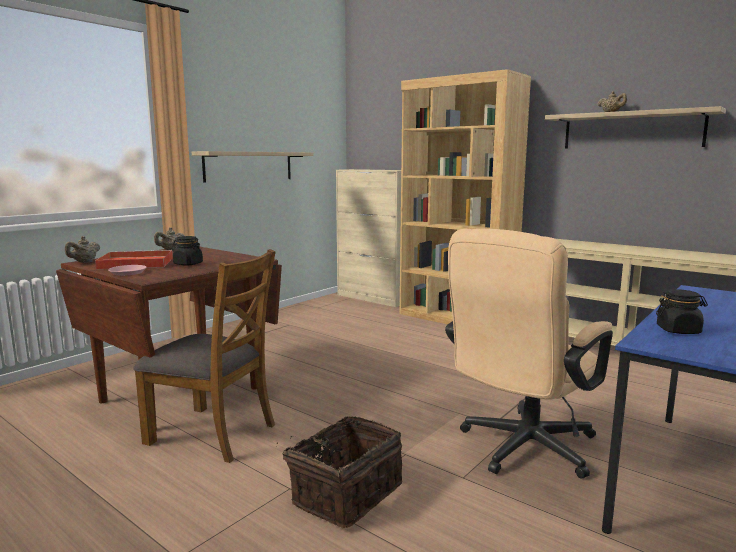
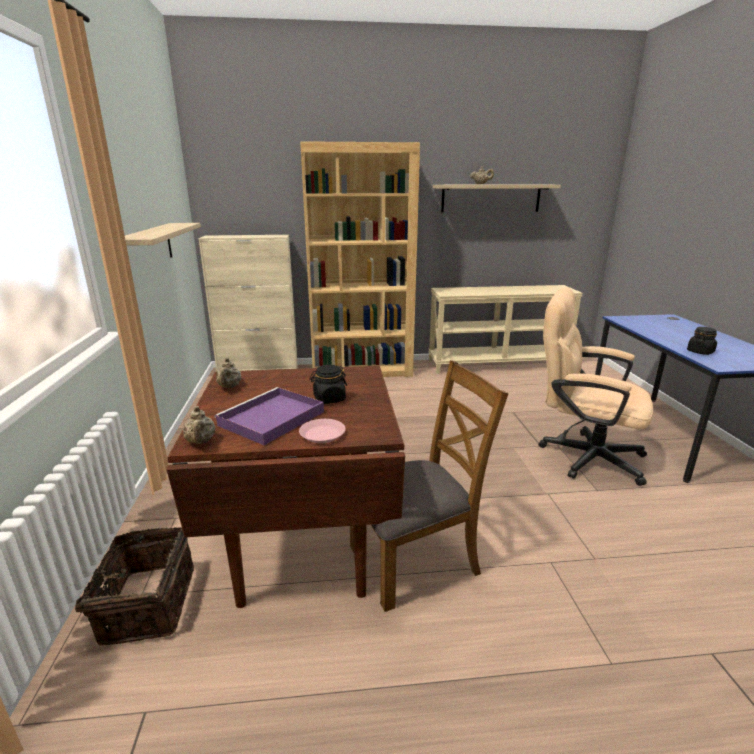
camera: 45 degrees left, 10 degrees up
red tray [95,250,173,269] -> purple tray [214,387,324,445]
basket [277,416,402,528] -> basket moved to [75,527,194,645]
beige office chair [445,228,613,479] -> beige office chair turned 120 degrees clockwise [539,287,653,486]

